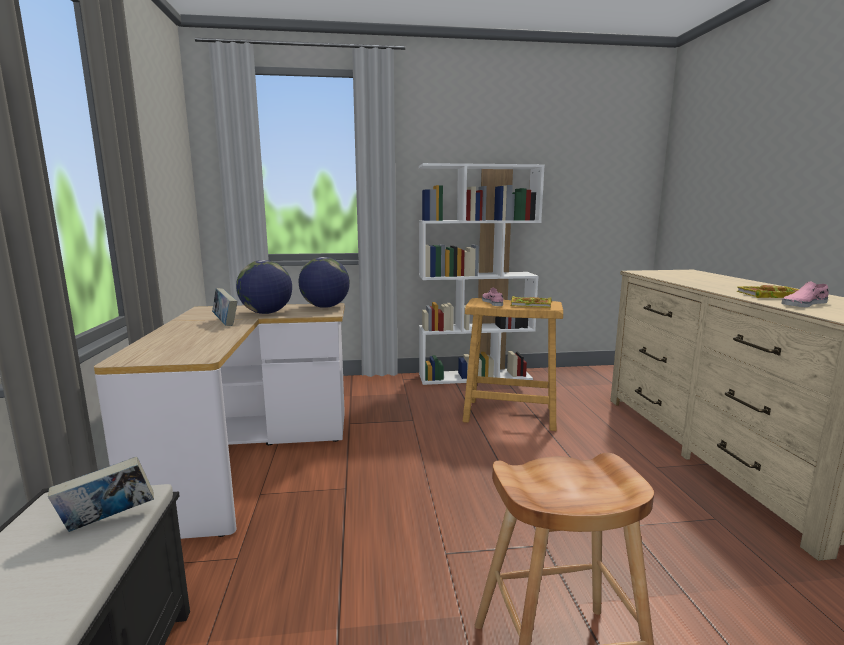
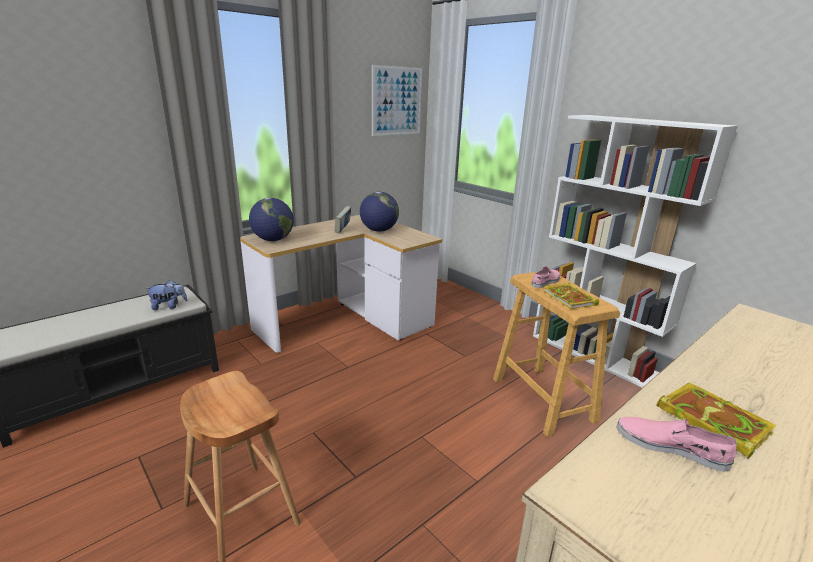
camera: 55 degrees right, 10 degrees up
book [48,456,154,532] -> plush toy [145,280,187,310]
globe [299,257,350,308] -> globe moved to [249,198,294,241]
none -> picture [372,65,422,136]

